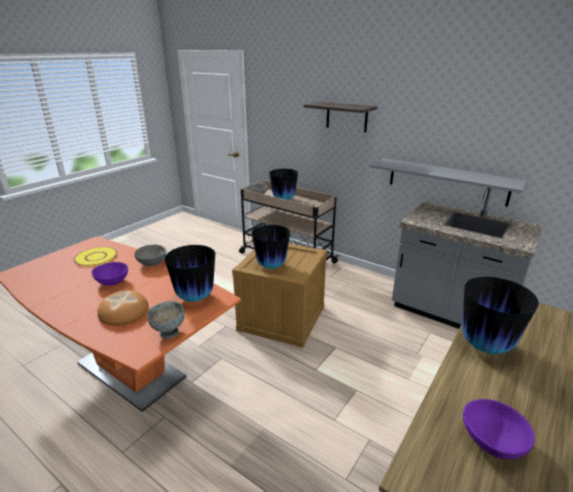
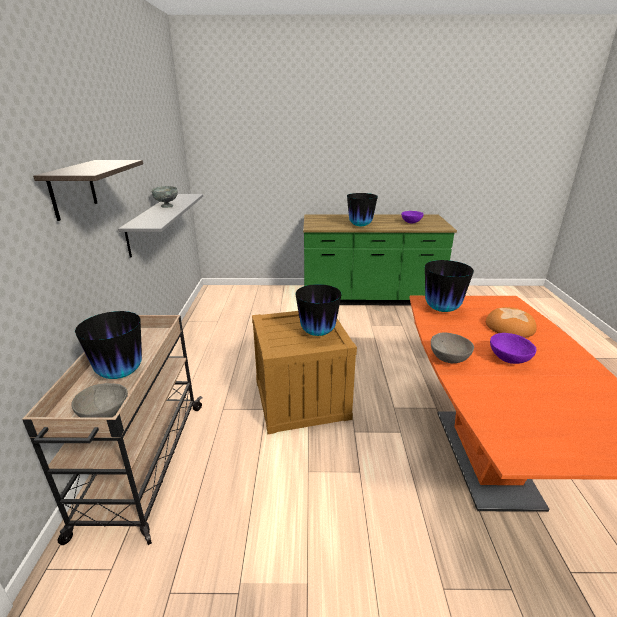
camera: 125 degrees left, 0 degrees up
yellow plate [74,247,117,266] -> none
grey bowl [147,301,185,339] -> grey bowl moved to [151,186,178,208]
grey counter [392,187,543,329] -> none

